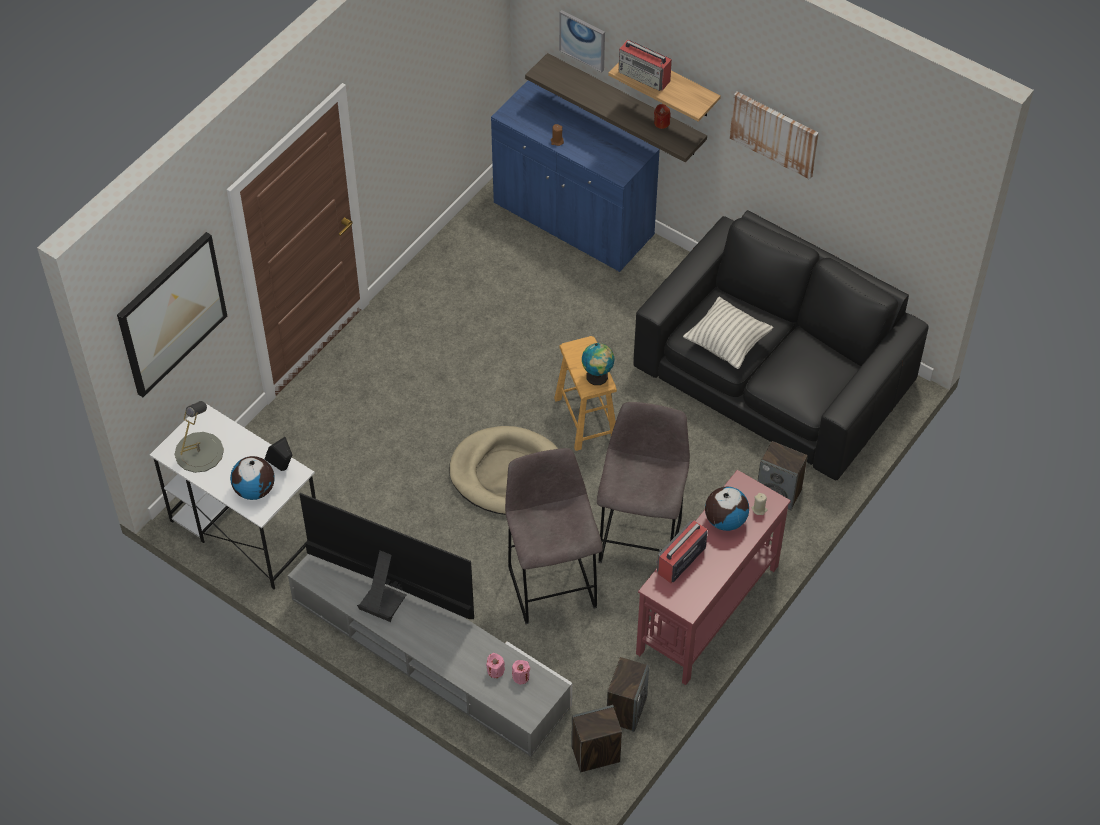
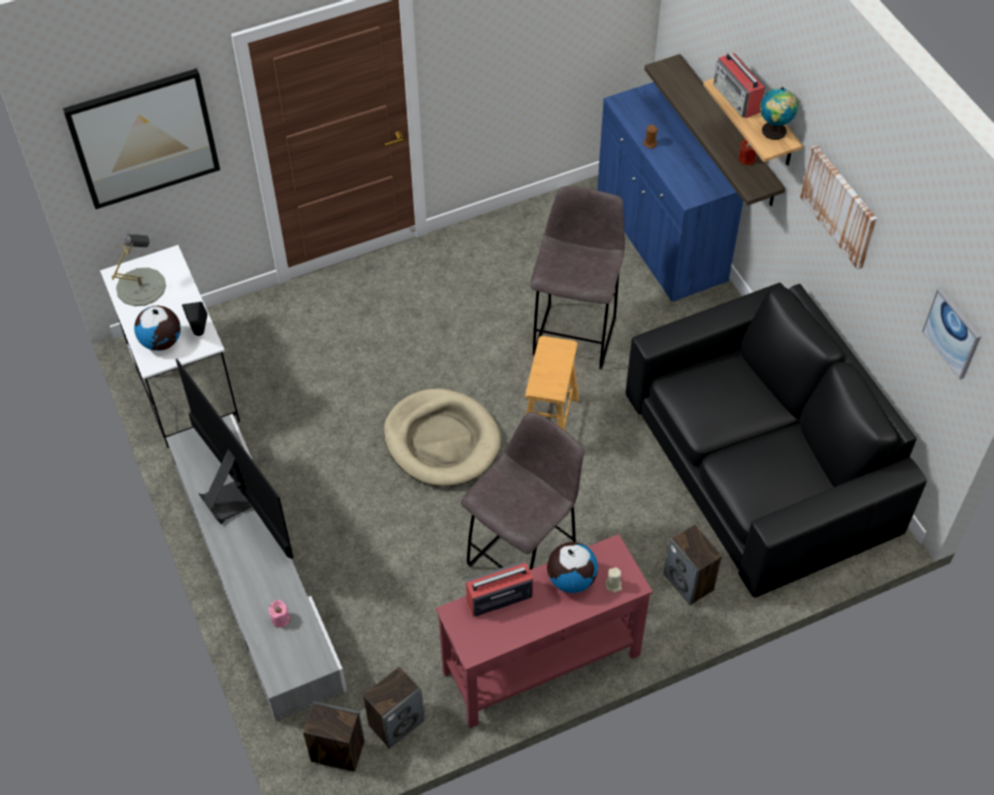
camera: 30 degrees right, 0 degrees up
grey stool [505,448,603,624] -> grey stool moved to [530,186,625,369]
pink candle [512,660,530,685] -> none
picture [559,10,605,72] -> picture moved to [922,288,981,380]
globe [582,343,614,385] -> globe moved to [760,87,798,140]
pillow [683,297,773,369] -> none

